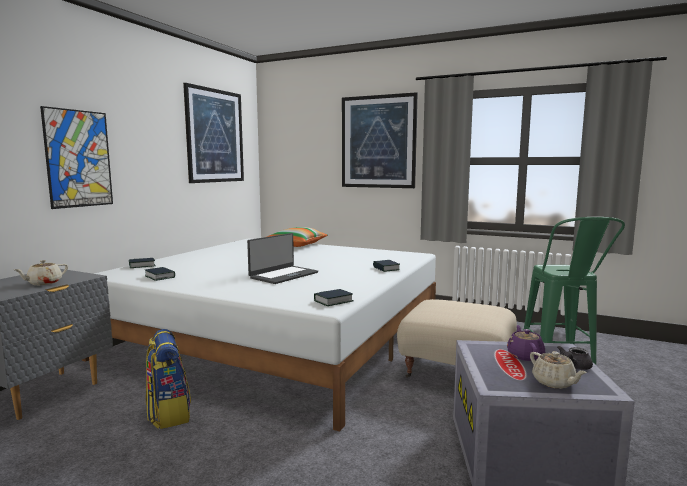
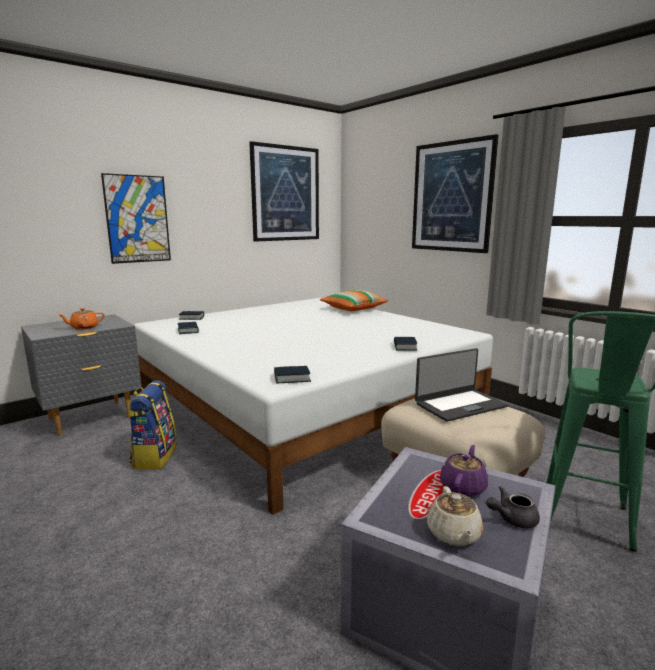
camera: 25 degrees right, 5 degrees up
beige teapot [14,260,68,285] -> orange teapot [58,308,105,330]
laptop [247,233,318,284] -> laptop moved to [415,348,508,422]

